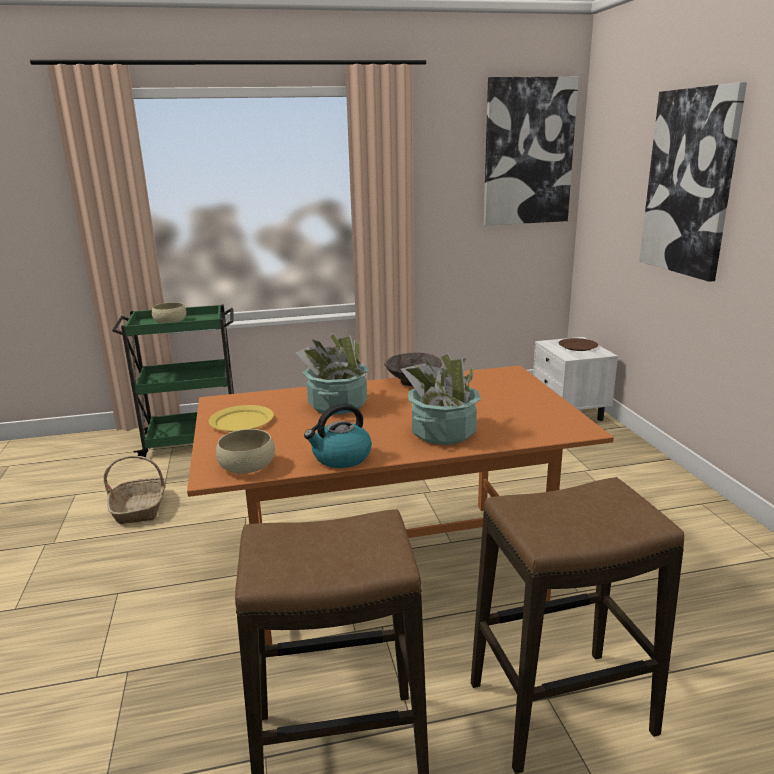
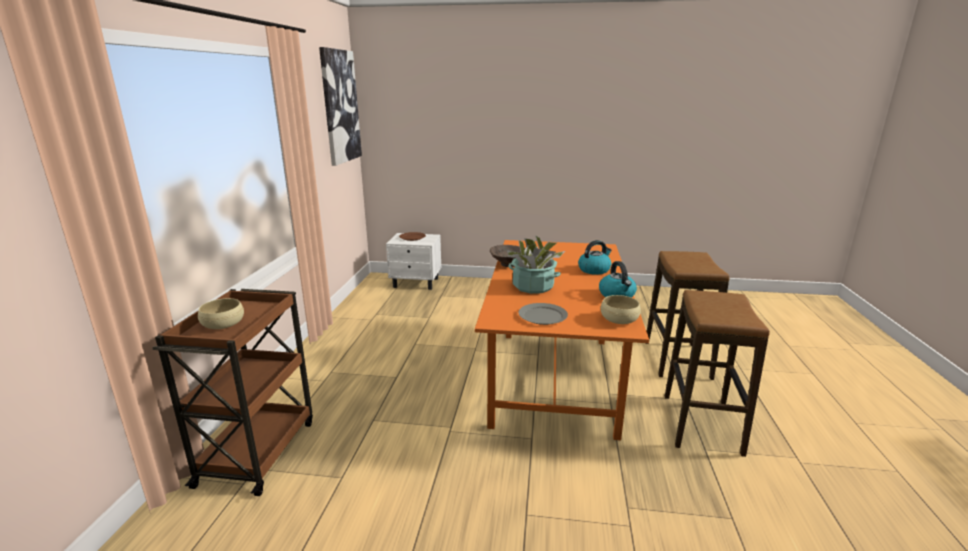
camera: 70 degrees left, 0 degrees up
basket [104,456,166,524] -> none
green cart [112,305,234,459] -> brown cart [152,289,313,496]
yellow plate [208,405,274,432] -> grey plate [519,303,568,325]
potted plant [401,353,481,445] -> kettle [578,240,612,275]
picture [639,82,747,282] -> none

